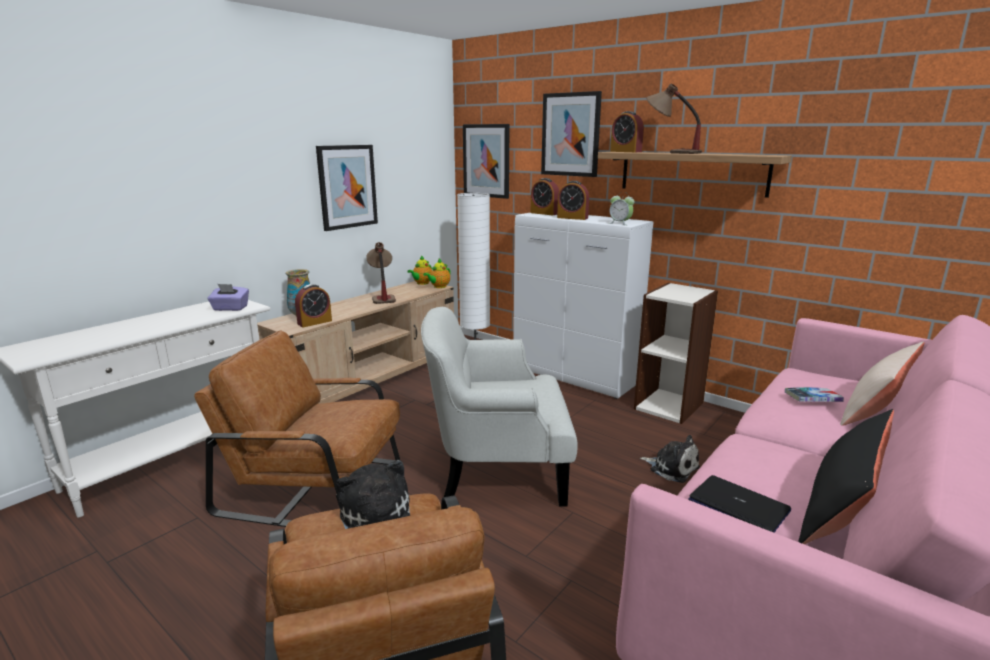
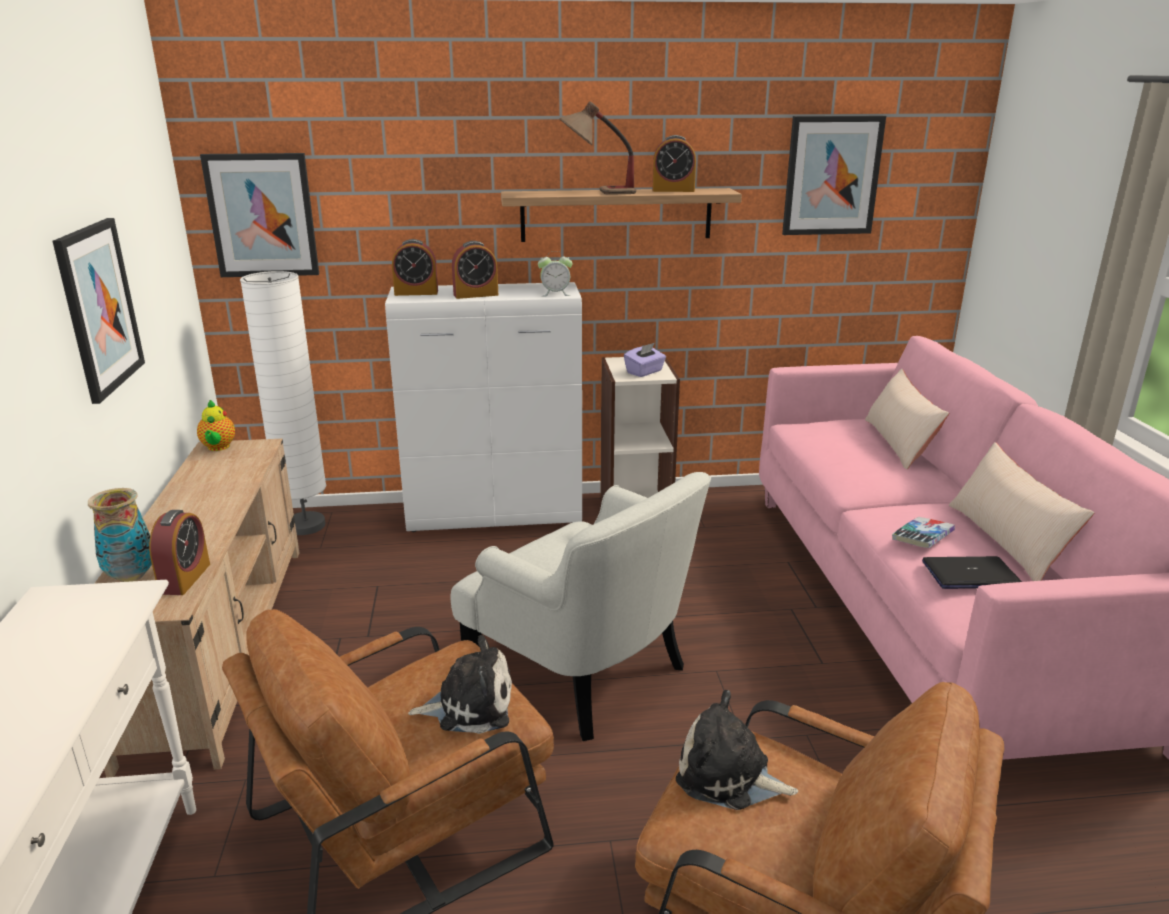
camera: 45 degrees left, 5 degrees up
purple tissue box [207,284,249,311] -> purple tissue box moved to [624,343,666,377]
table lamp [366,242,396,304] -> none
white armchair [421,307,578,507] -> white armchair turned 90 degrees counterclockwise [451,472,711,741]
teapot [423,259,450,288] -> none
picture [541,91,602,177] -> picture moved to [782,116,886,235]
alarm clock [610,111,644,152] -> alarm clock moved to [653,135,696,192]
plush toy [640,435,700,483] -> plush toy moved to [408,635,512,734]
book [785,387,844,402] -> book moved to [892,517,955,548]
black pillow [798,409,894,544] -> beige pillow [949,442,1095,581]

